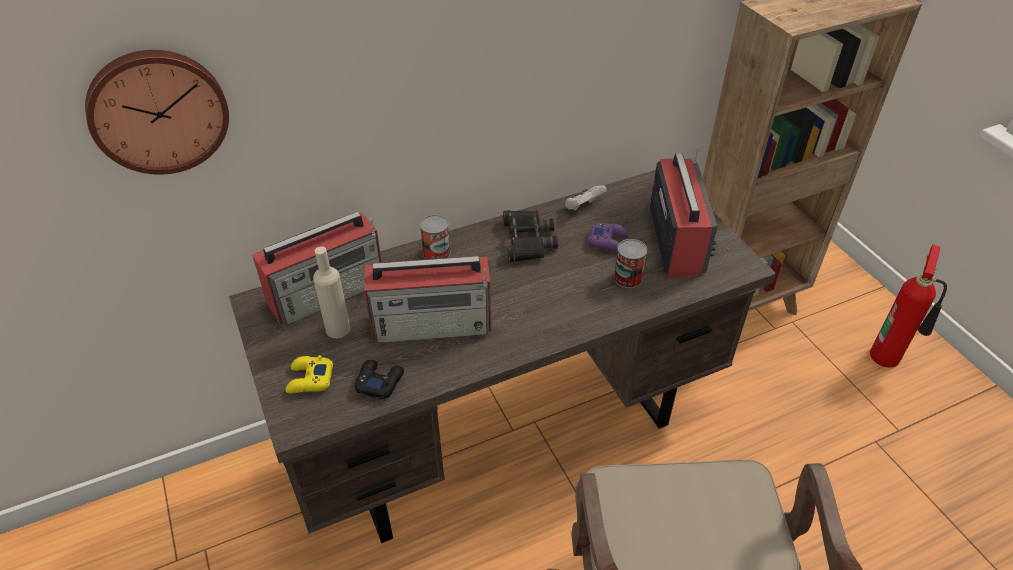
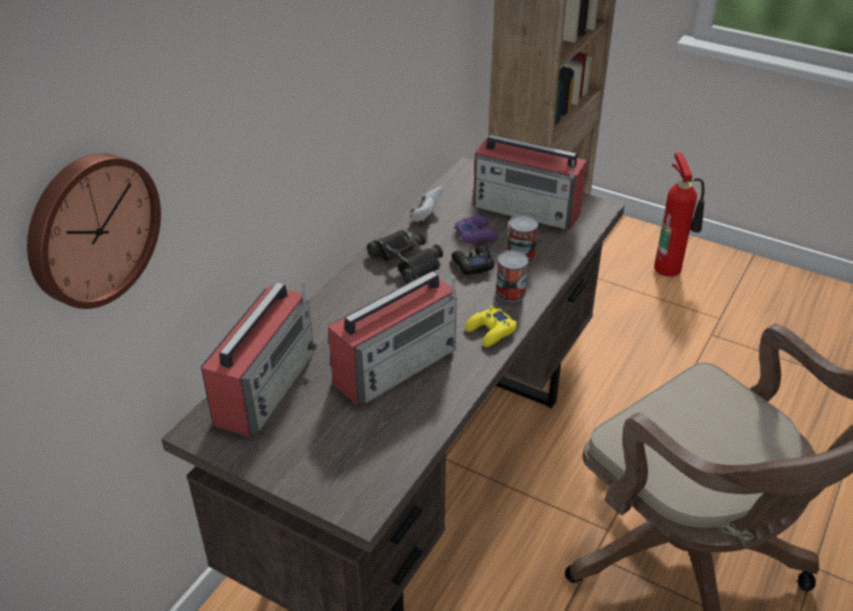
camera: 35 degrees left, 5 degrees down
yellow game controller [286,355,333,393] -> yellow game controller moved to [465,306,517,347]
beige bottle [313,246,350,338] -> none
black game controller [355,360,404,399] -> black game controller moved to [451,246,494,275]
can [420,215,450,259] -> can moved to [496,250,529,302]
radio [650,147,718,277] -> radio turned 150 degrees clockwise [473,134,587,230]

